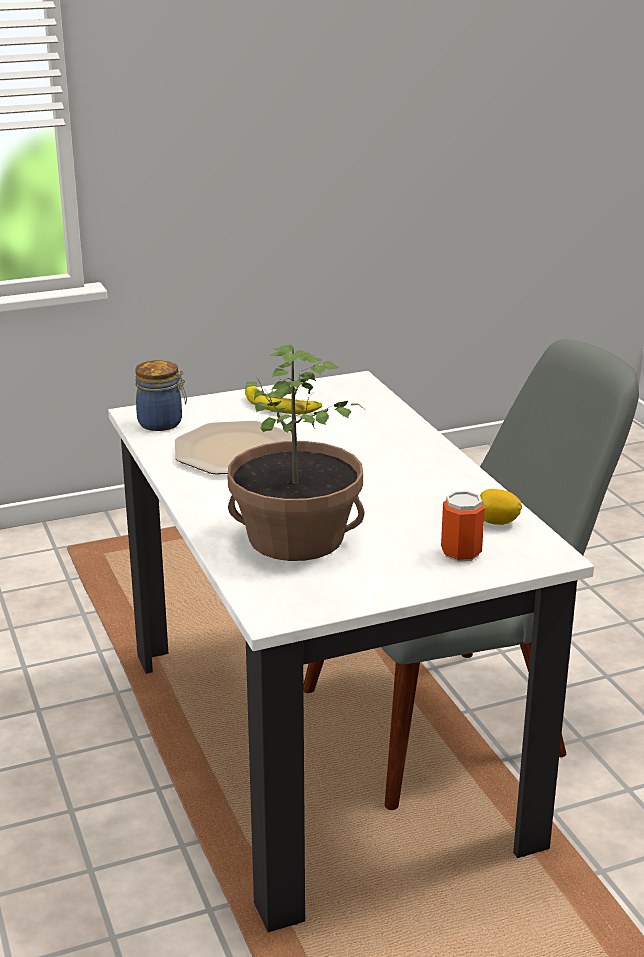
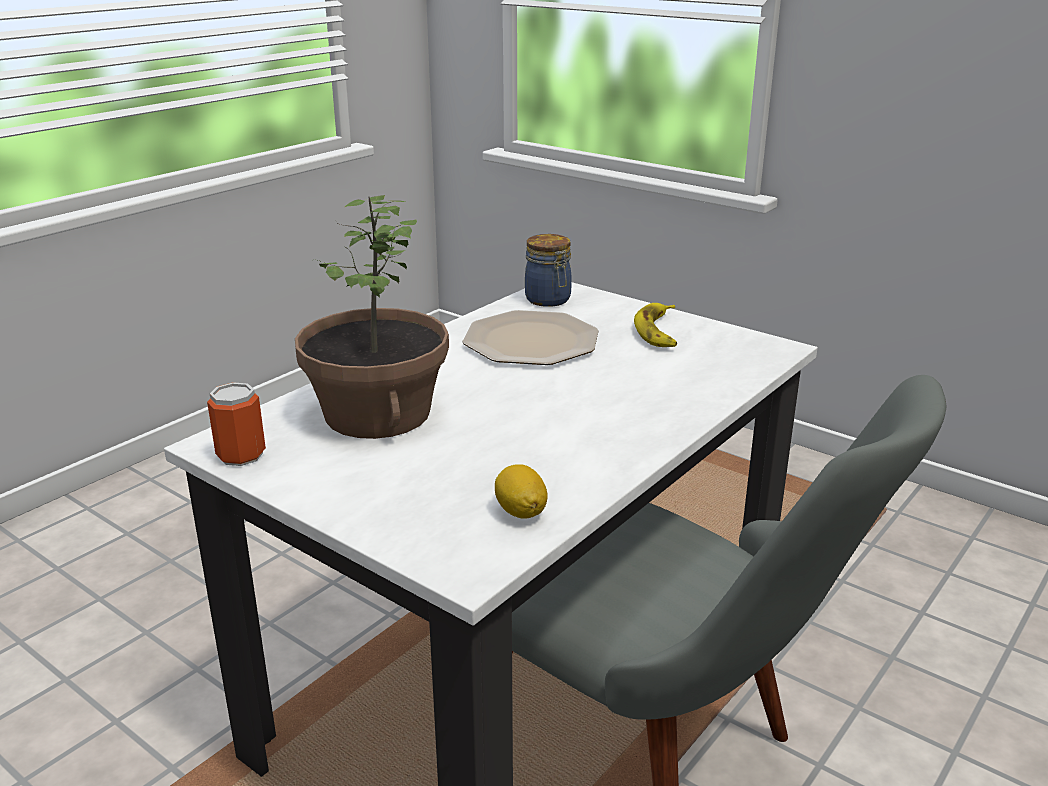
camera: 60 degrees right, 0 degrees up
can [441,491,485,562] -> can moved to [207,382,266,466]

